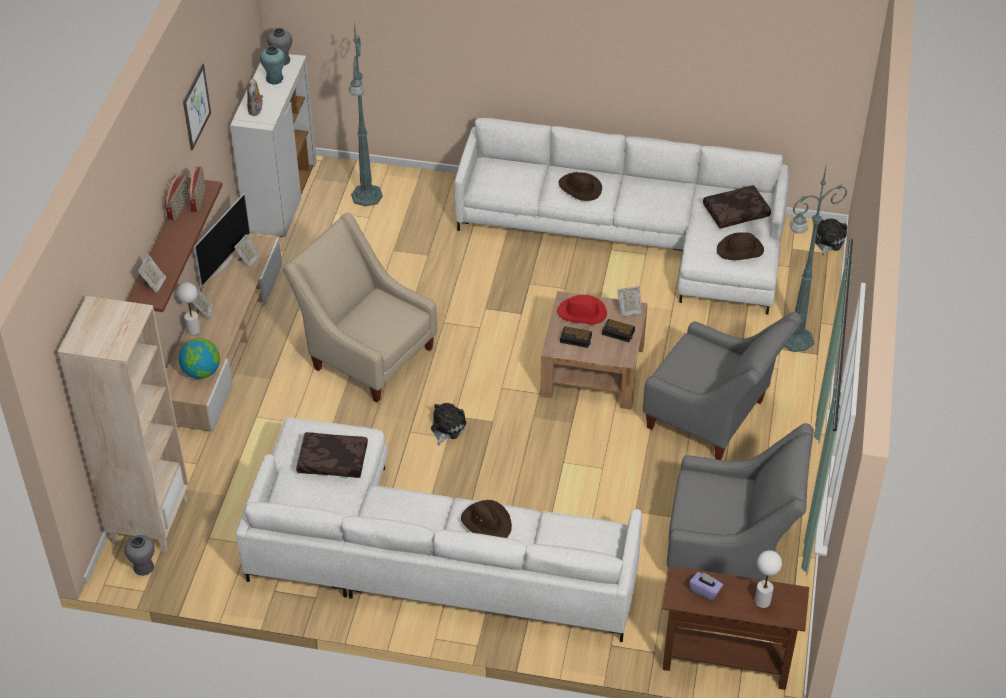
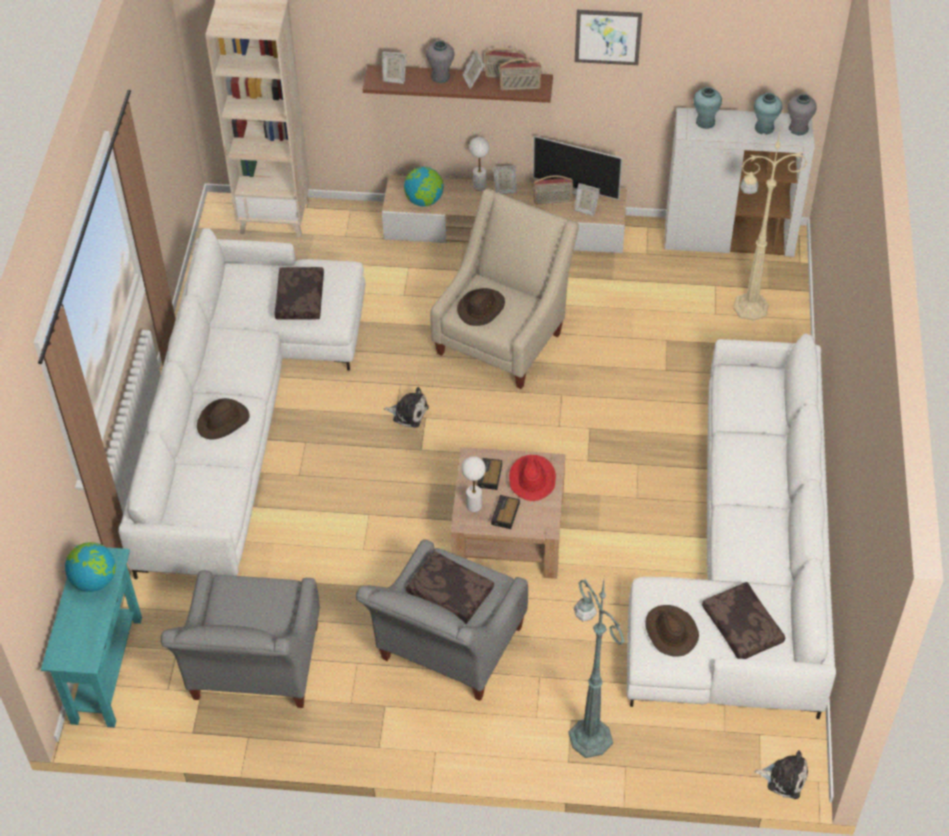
camera: 85 degrees right, 5 degrees up
grey vase [125,535,155,576] -> grey vase moved to [426,40,454,83]
plush toy [247,78,263,116] -> turquoise vase [694,87,722,129]
green floor lamp [349,23,383,206] -> beige floor lamp [733,128,807,320]
brown hat [559,172,602,201] -> brown hat moved to [457,288,505,326]
picture frame [617,286,642,317] -> picture frame moved to [463,51,484,89]
brown console table [662,566,809,690] -> turquoise console table [41,545,142,728]
purple tissue box [689,572,723,601] -> globe [65,542,116,592]
white table lamp [755,550,782,608] -> white table lamp moved to [461,456,486,512]
none -> brown pillow [406,551,494,624]
none -> radio [533,176,573,204]

